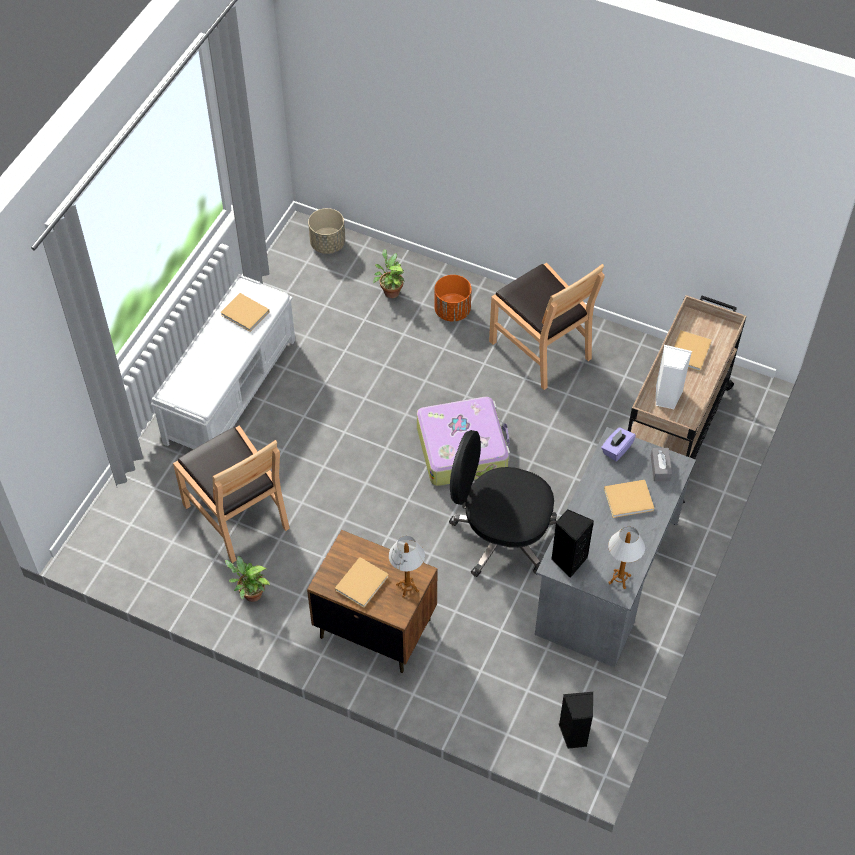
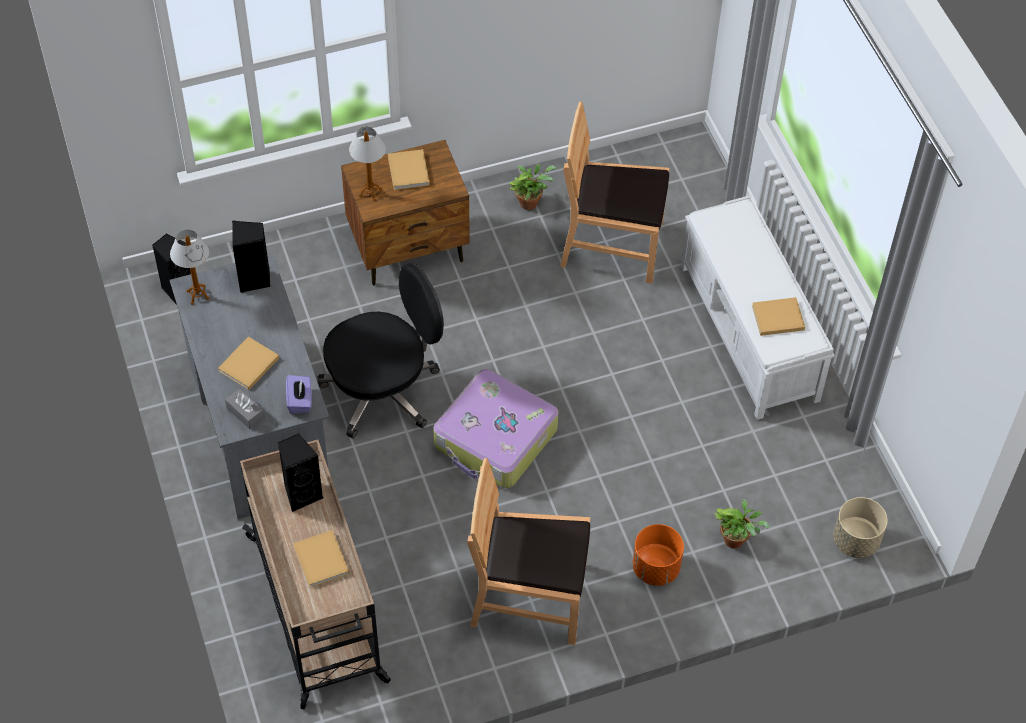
camera: 135 degrees right, 0 degrees up
white speaker [656,344,692,409] -> black speaker [278,434,323,512]

